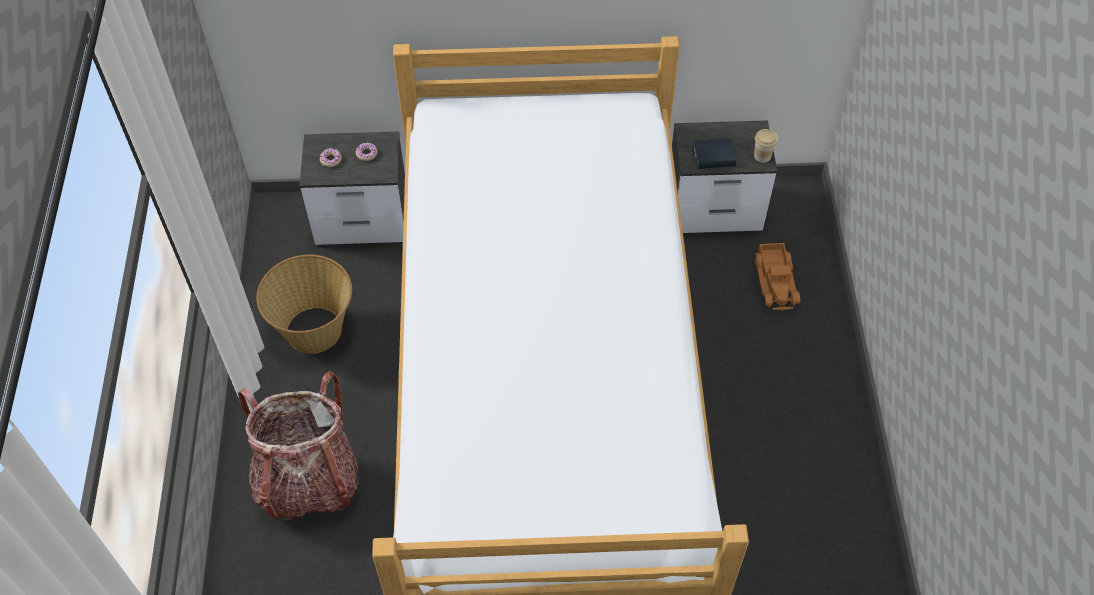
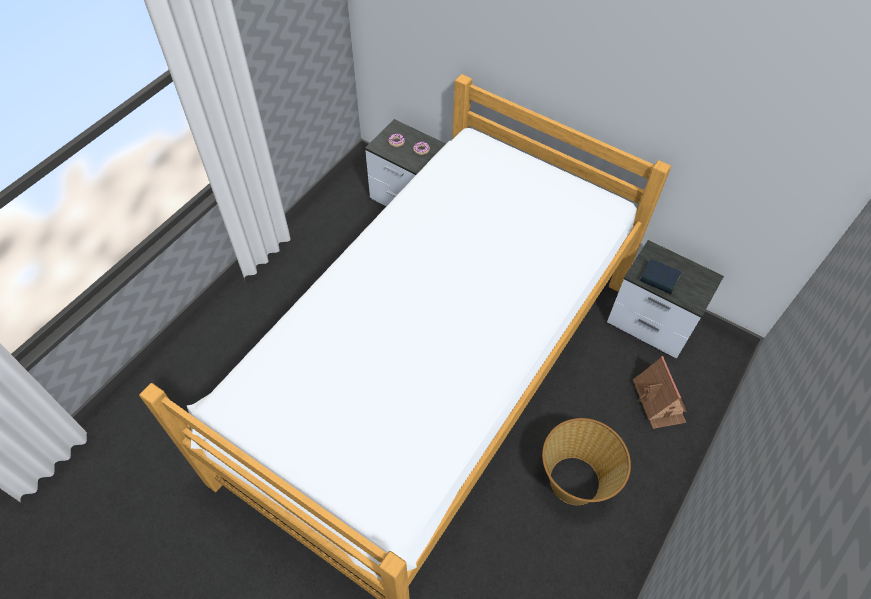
camera: 35 degrees right, 0 degrees up
backpack [238,371,359,521] -> none
basket [256,254,352,354] -> basket moved to [542,418,631,505]
cup [754,129,778,163] -> none
toy truck [755,243,800,310] -> toy house [633,356,687,429]

